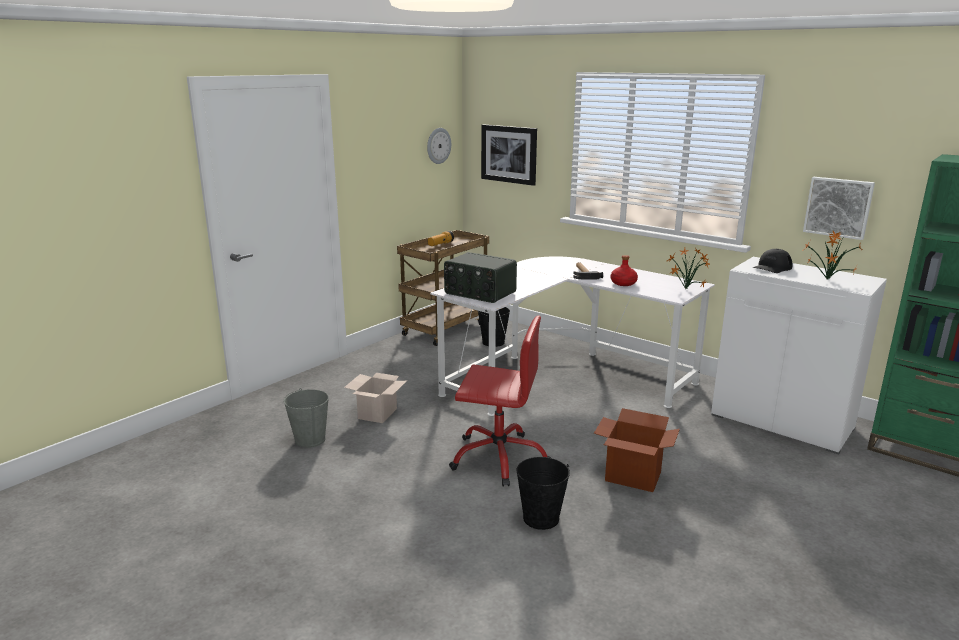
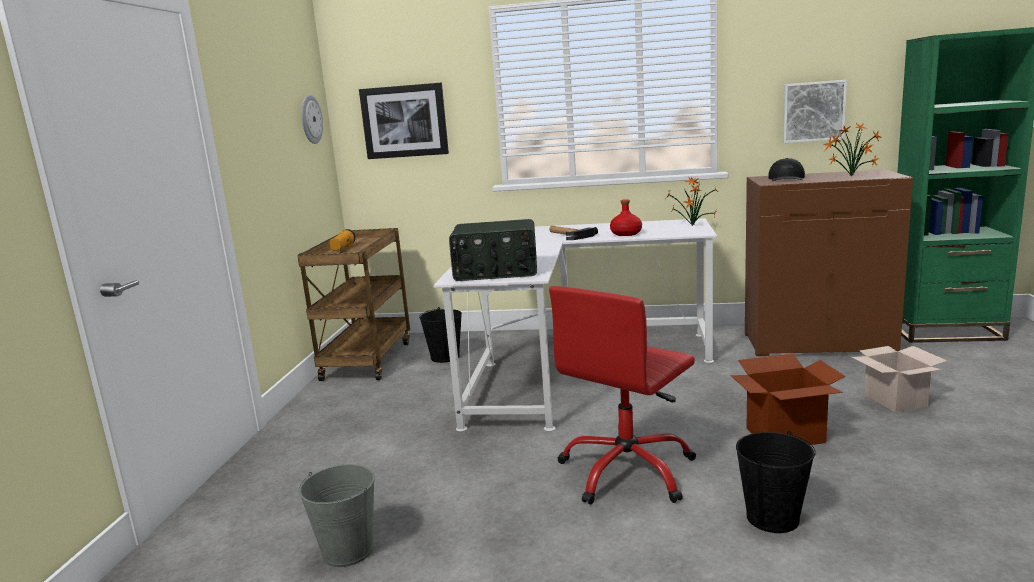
camera: 30 degrees left, 5 degrees down
cardboard box [344,373,407,423] -> cardboard box moved to [852,346,947,412]
red office chair [449,316,551,487] -> red office chair turned 150 degrees clockwise [549,286,696,505]
white cabinet [711,257,887,455] -> brown cabinet [745,169,913,356]

